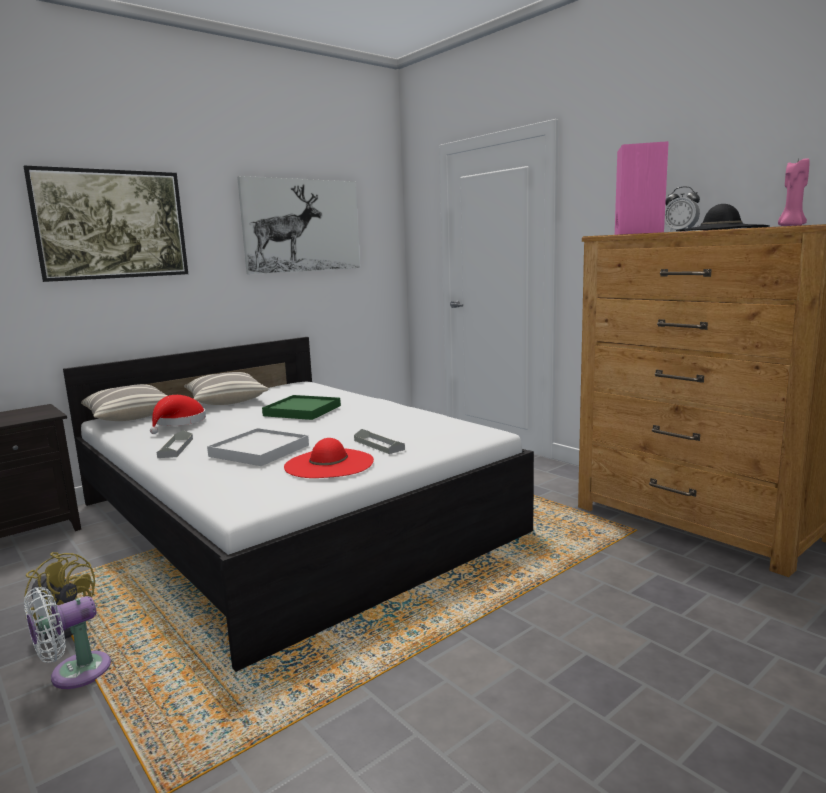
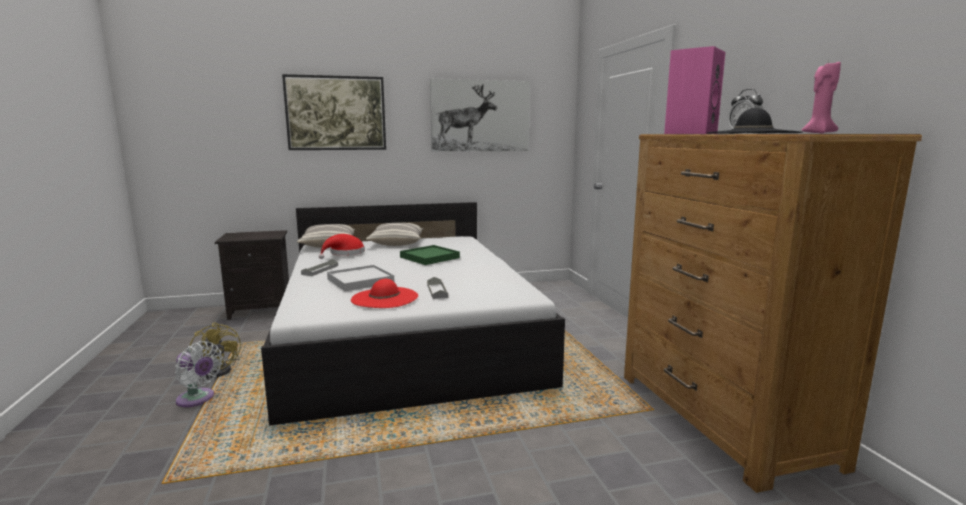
camera: 25 degrees right, 0 degrees up
white fan [24,587,111,689] -> white fan turned 135 degrees counterclockwise [175,341,223,407]

